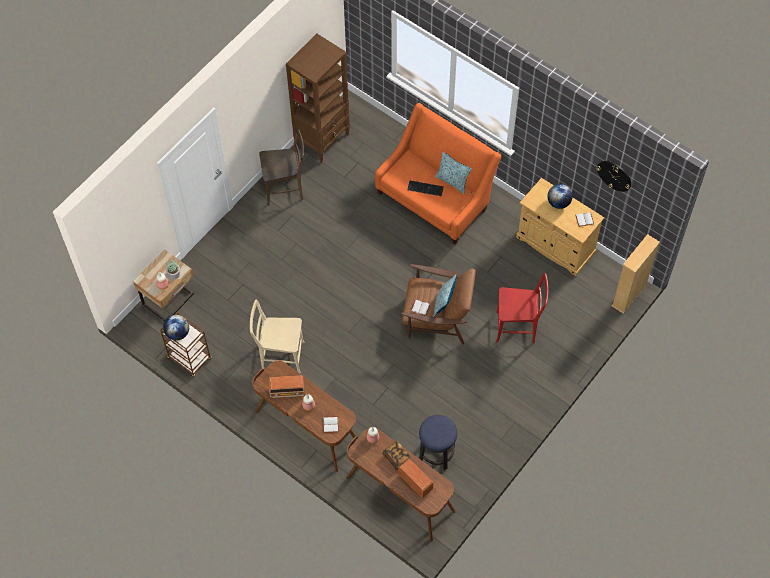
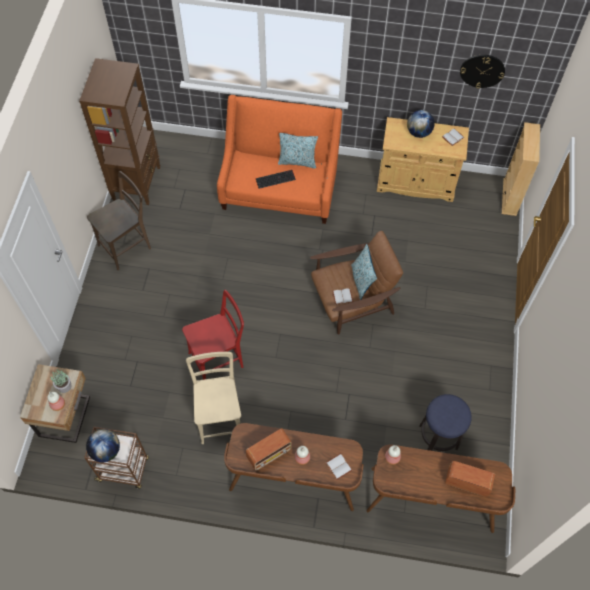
camera: 30 degrees left, 0 degrees up
beige chair [250,300,304,373] -> beige chair turned 105 degrees clockwise [186,352,241,444]
book [383,441,411,470] -> none
red chair [496,273,548,343] -> red chair moved to [182,290,244,380]

